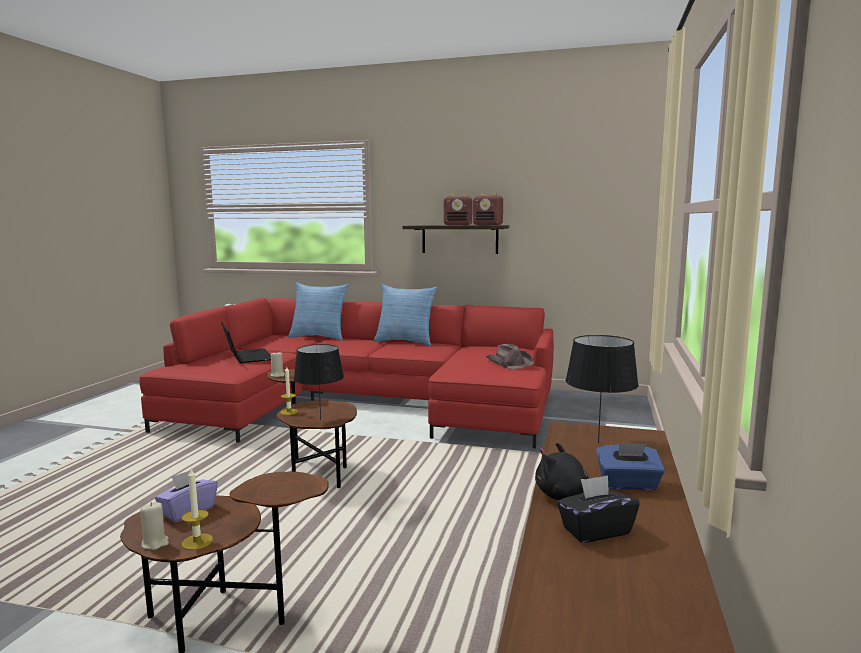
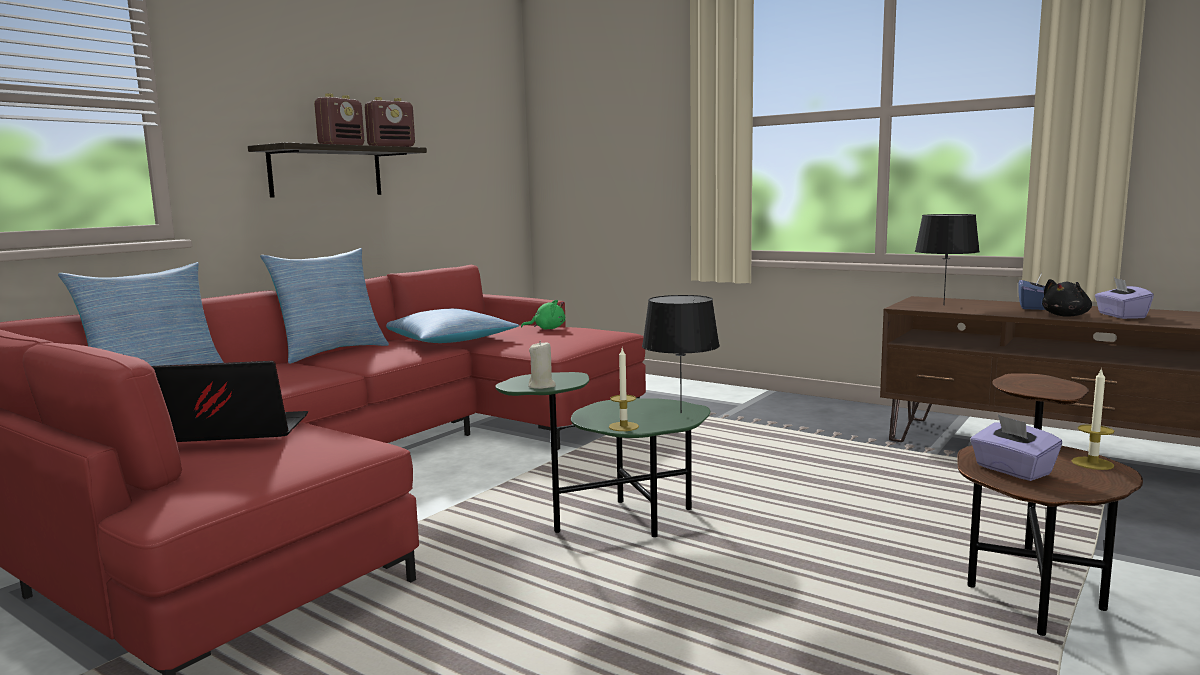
camera: 70 degrees left, 0 degrees up
beige candle [140,502,169,550] -> none
brown side table [267,369,357,488] -> green side table [495,372,710,537]
brown hat [486,344,534,369] -> green plush toy [521,300,565,329]
black tissue box [557,475,640,543] -> purple tissue box [1095,278,1154,319]
none -> pillow [386,309,519,343]

